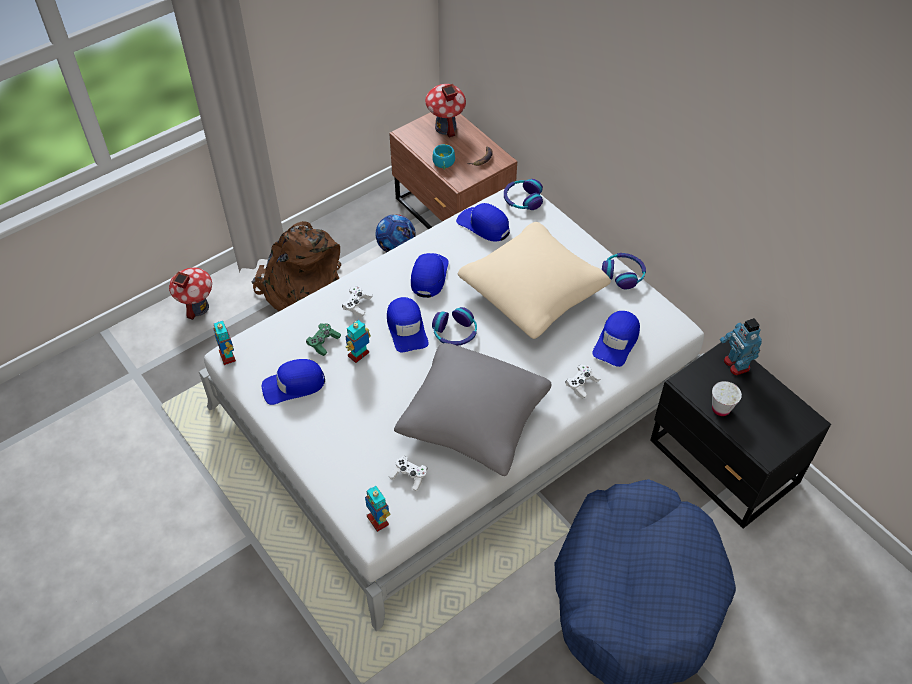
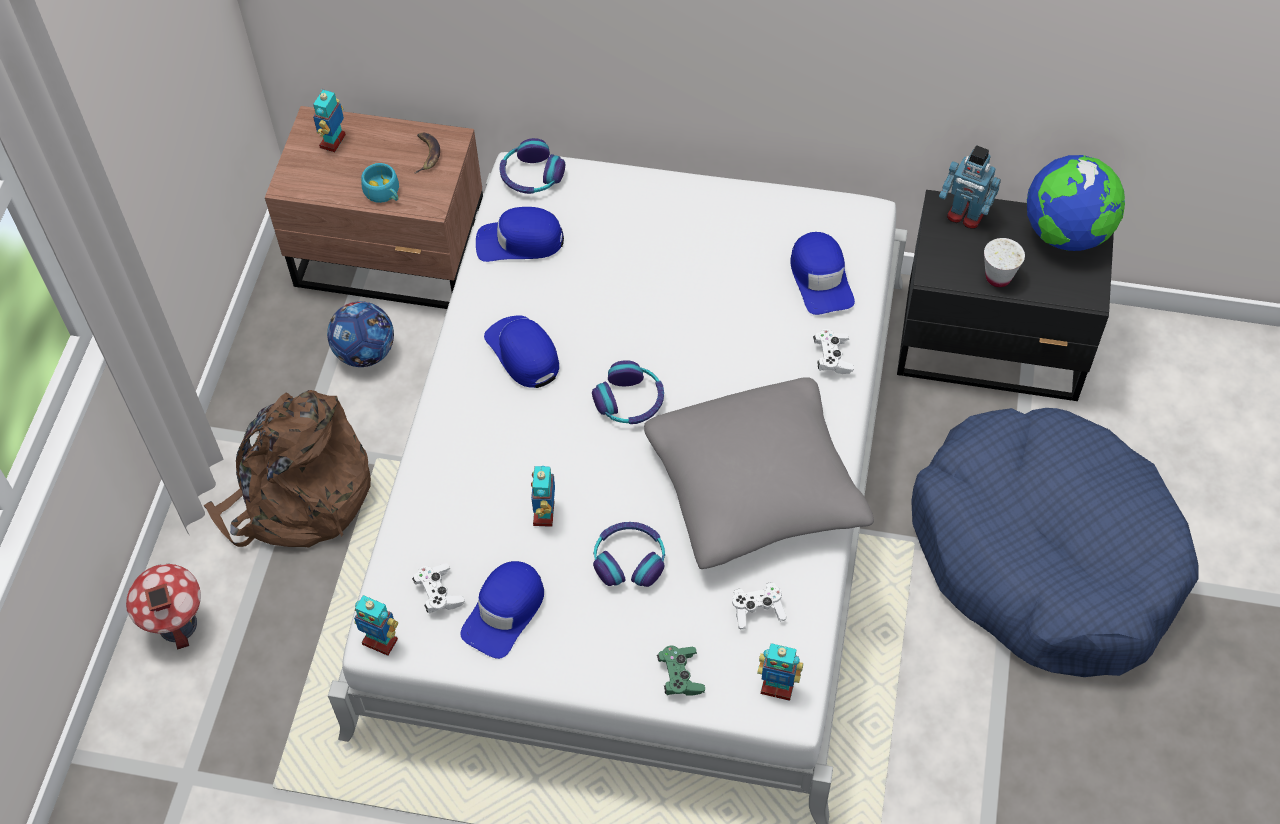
camera: 40 degrees left, 5 degrees up
green game controller [306,323,341,356] -> green game controller moved to [657,646,705,696]
white game controller [342,286,373,317] -> white game controller moved to [412,564,465,614]
blue cap [387,297,429,353] -> none
toy house [425,84,466,138] -> toy robot [313,88,346,152]
beige pillow [458,222,611,339] -> none
headphones [602,253,646,289] -> headphones moved to [593,522,665,587]
none -> globe [1027,155,1125,251]

